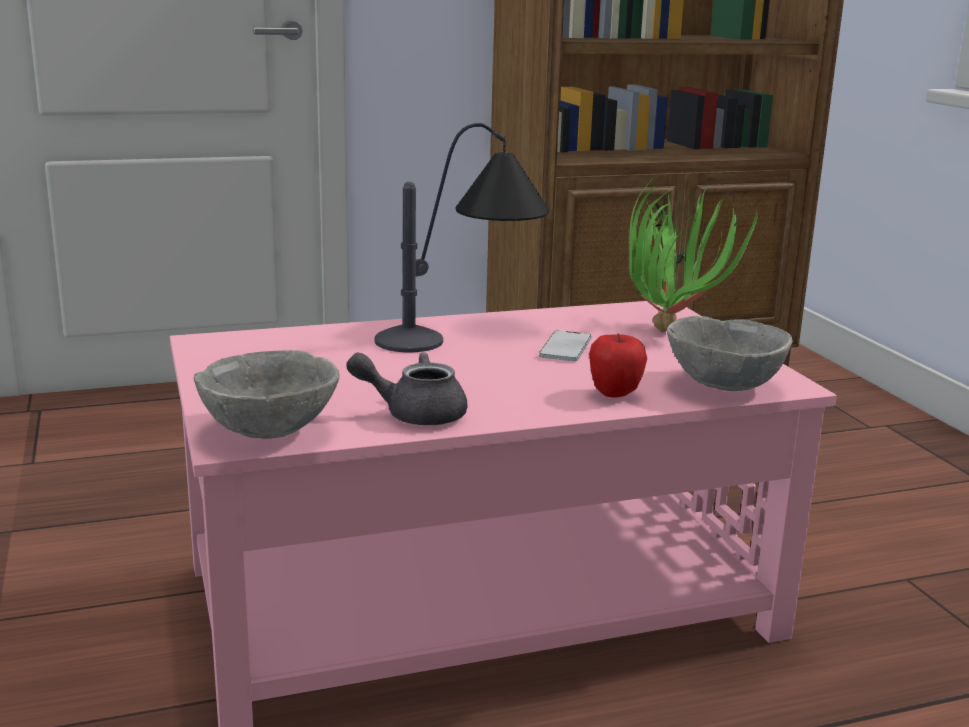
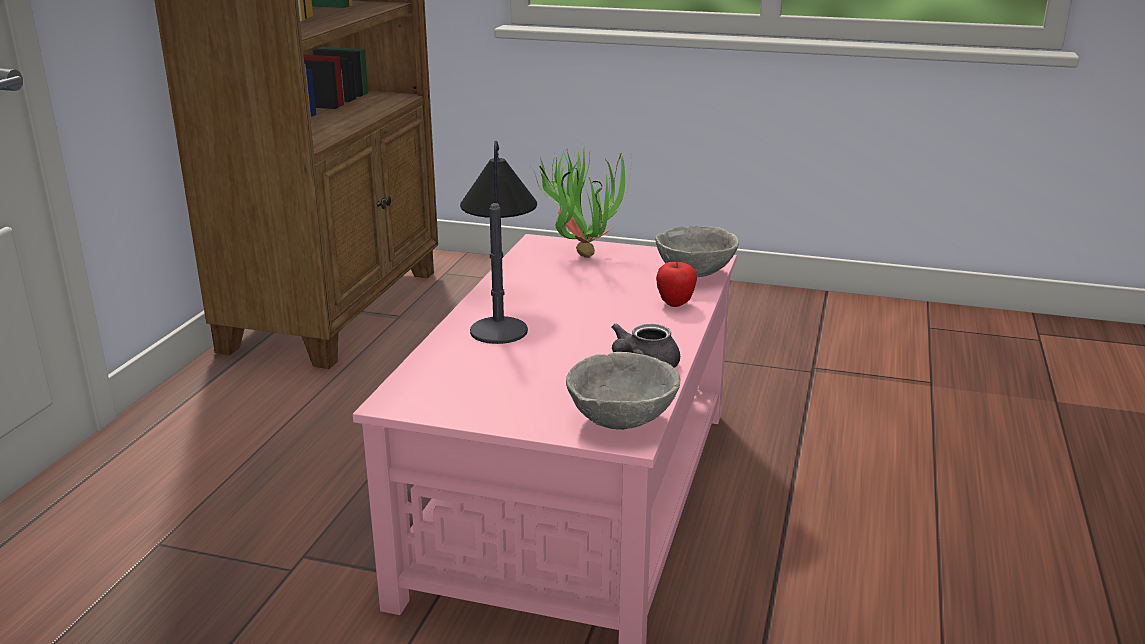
camera: 55 degrees left, 5 degrees up
phone [539,330,591,361] -> none

